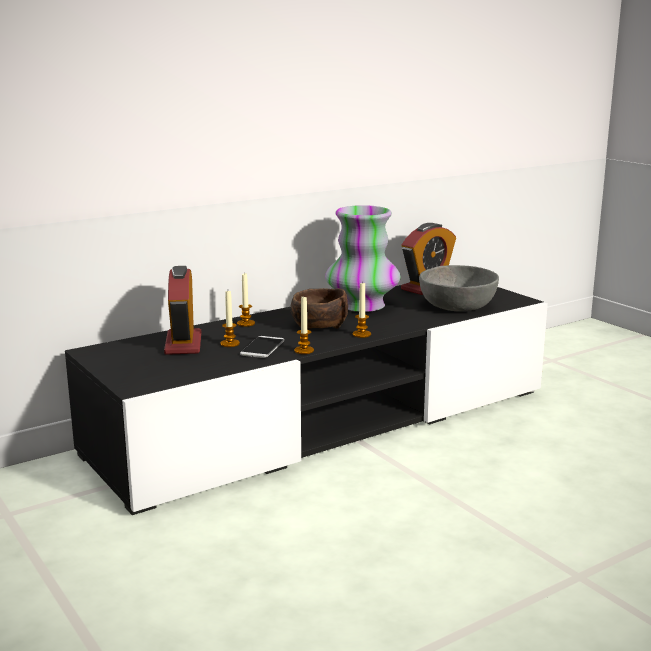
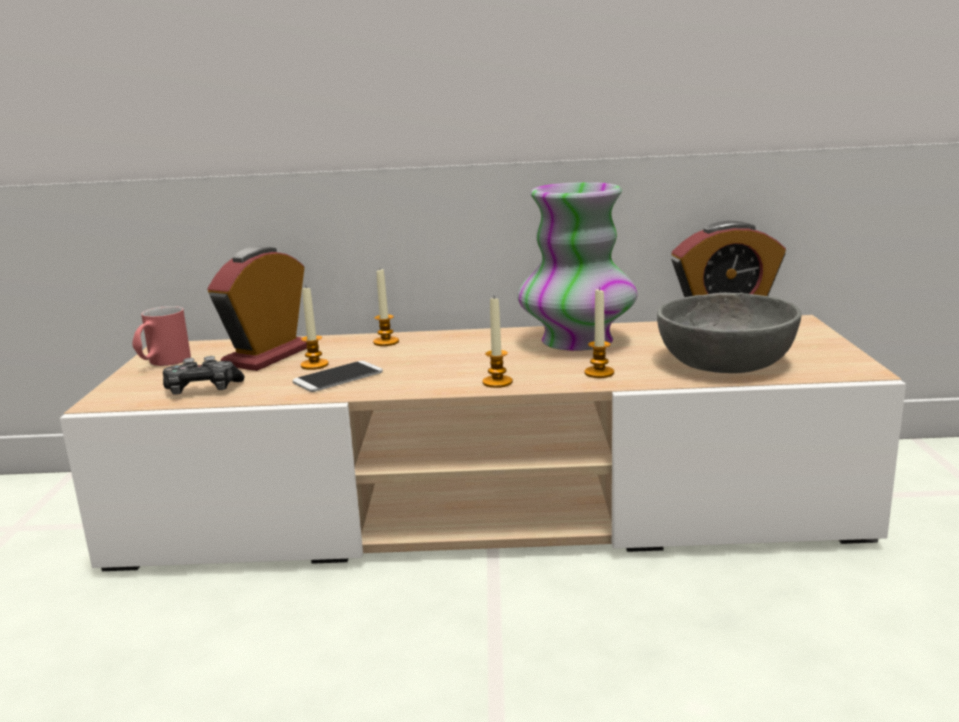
camera: 35 degrees right, 0 degrees up
black tv stand [65,285,548,515] -> beige tv stand [60,315,906,571]
brown bowl [291,288,348,330] -> none
candle [294,297,314,354] -> candle moved to [584,287,614,378]
none -> red mug [132,306,191,366]
none -> game controller [163,356,244,395]

